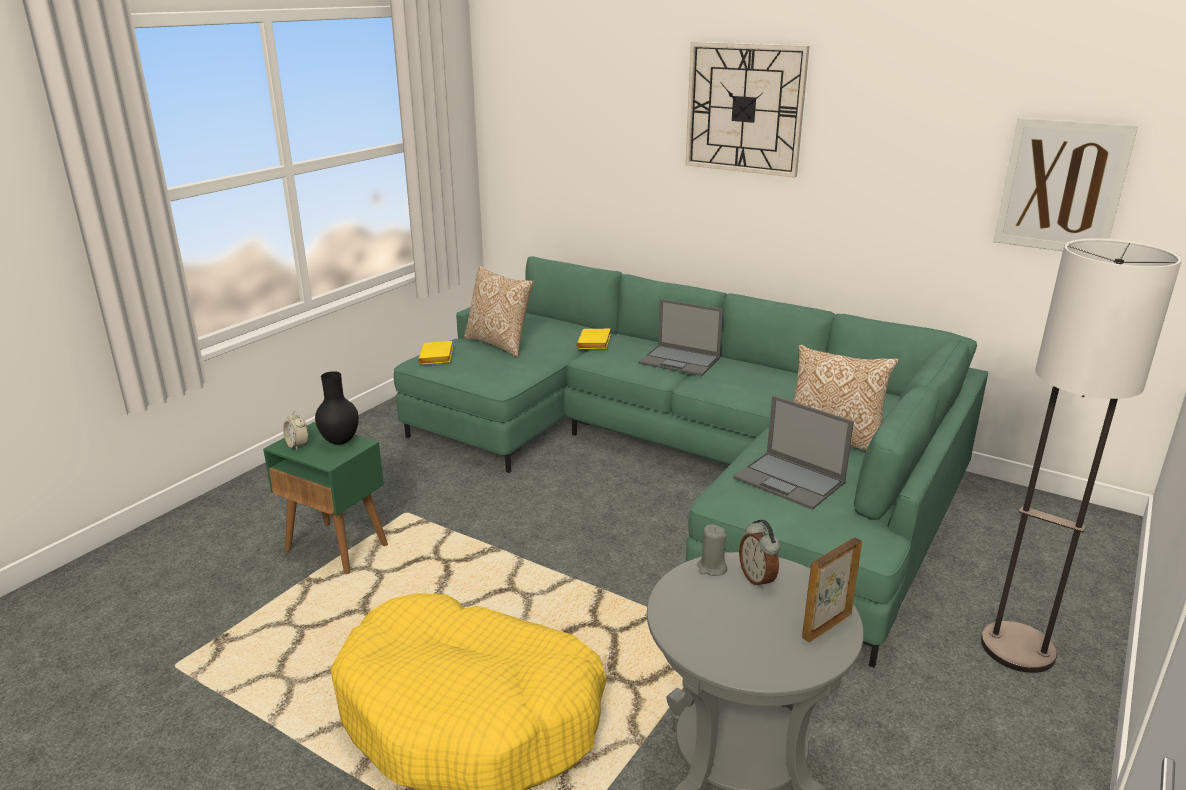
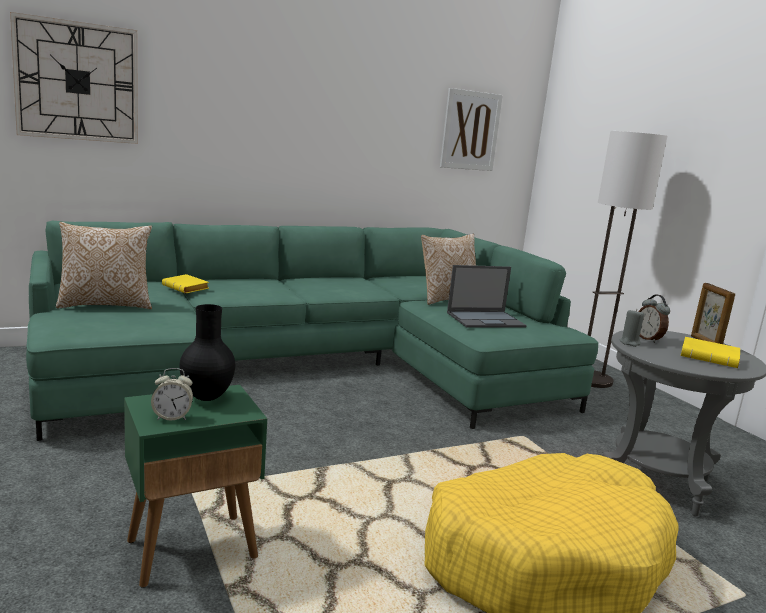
camera: 60 degrees left, 10 degrees down
yellow book [418,341,453,364] -> yellow book moved to [681,337,740,368]
laptop [639,299,723,376] -> none
wall clock [685,42,809,178] -> wall clock moved to [10,12,138,144]
alarm clock [739,520,781,590] -> alarm clock turned 60 degrees clockwise [638,295,670,343]

